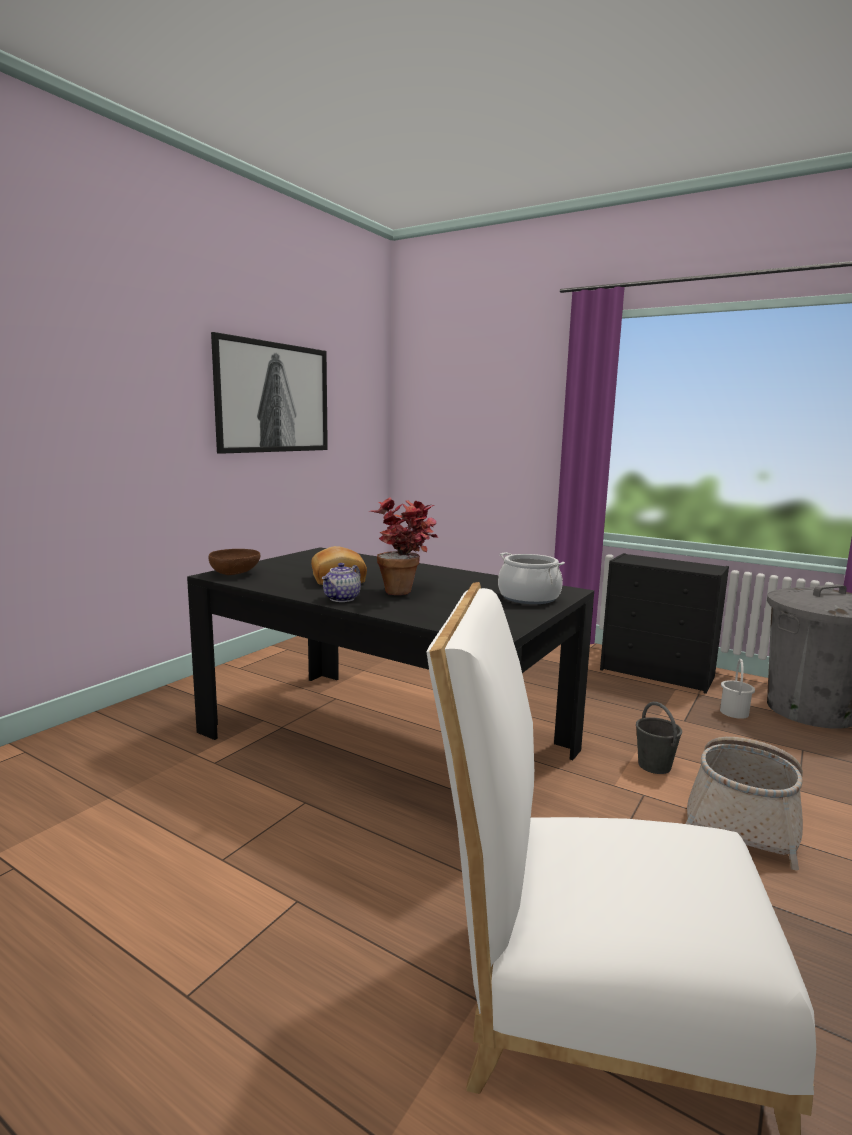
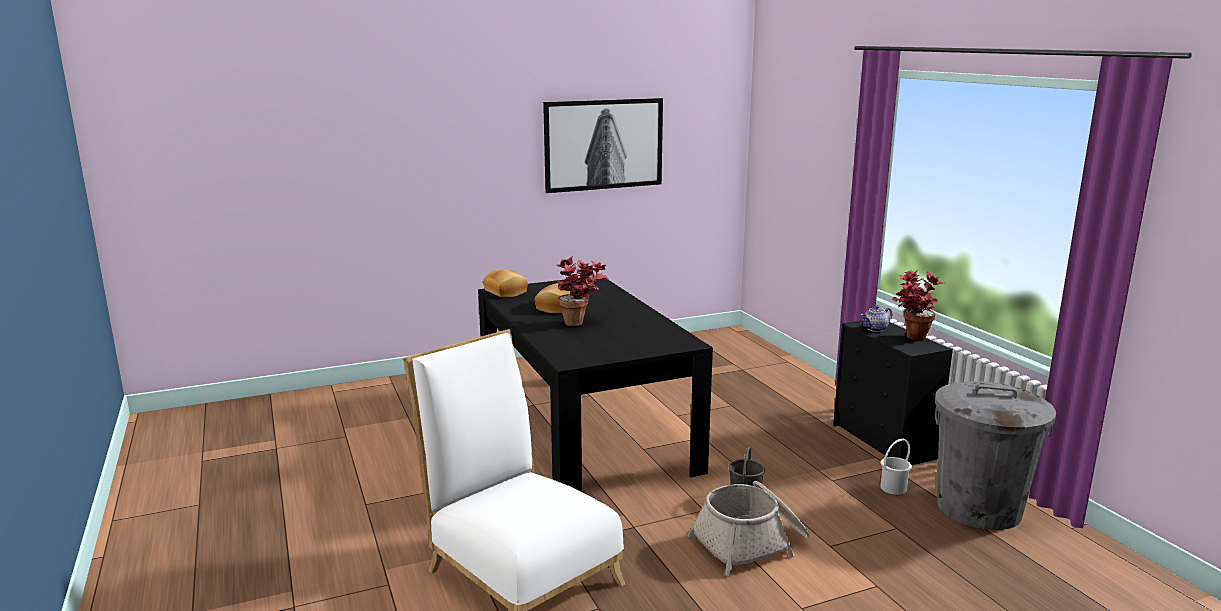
camera: 35 degrees right, 5 degrees up
brown bowl [208,549,261,575] -> bread [483,269,528,297]
teapot [322,563,361,602] -> teapot moved to [861,306,892,332]
cooking pot [498,552,565,604] -> none
none -> potted plant [892,270,944,341]

